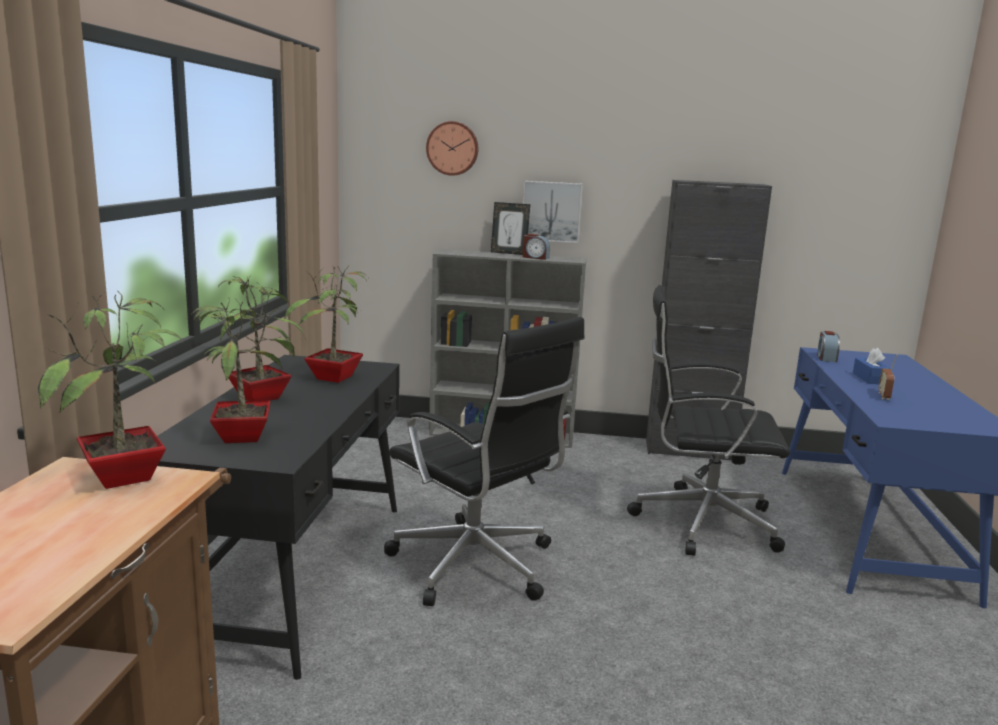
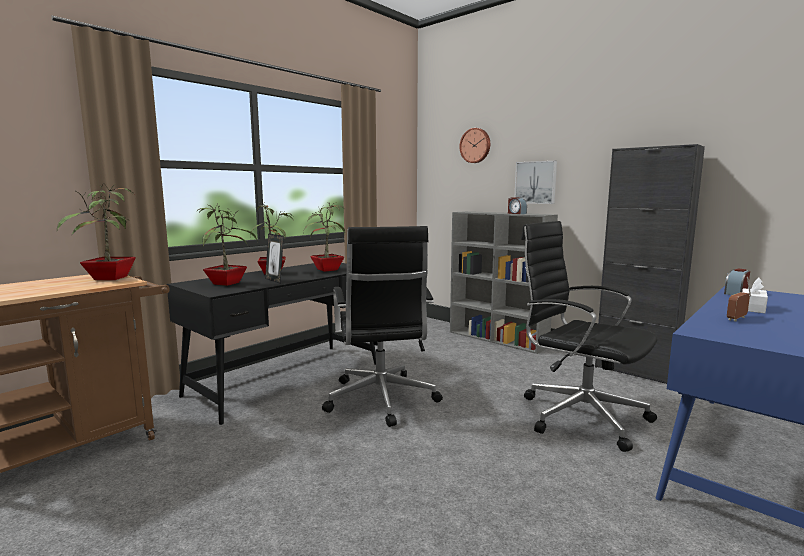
camera: 35 degrees right, 5 degrees down
picture frame [491,202,530,255] -> picture frame moved to [265,233,284,284]
blue tissue box [853,348,891,384] -> white tissue box [742,278,768,313]

